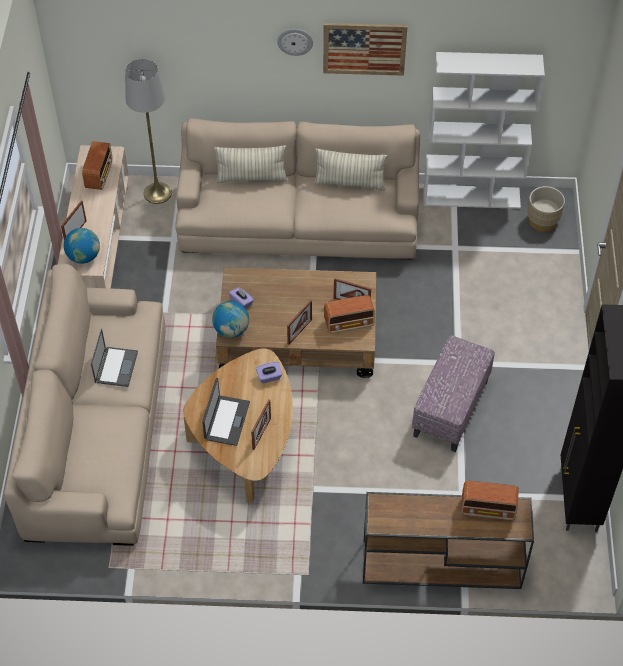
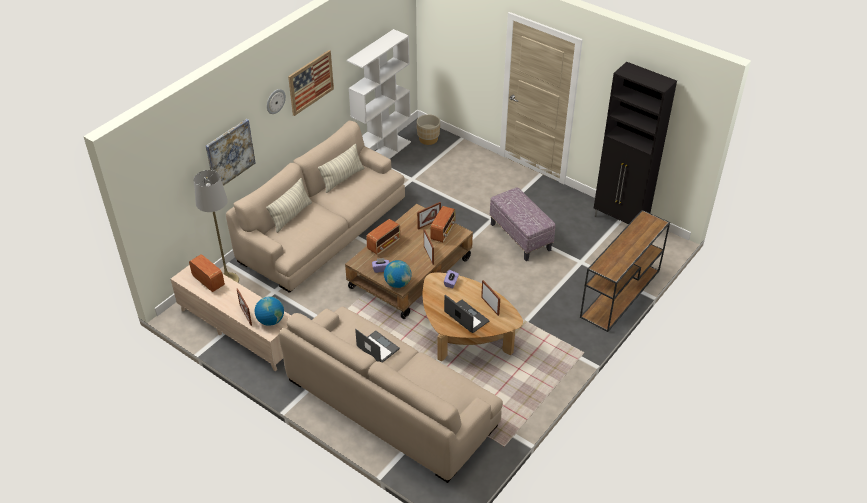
camera: 55 degrees left, 10 degrees down
radio [461,481,519,520] -> radio moved to [366,219,401,255]
none -> picture [206,119,256,186]

